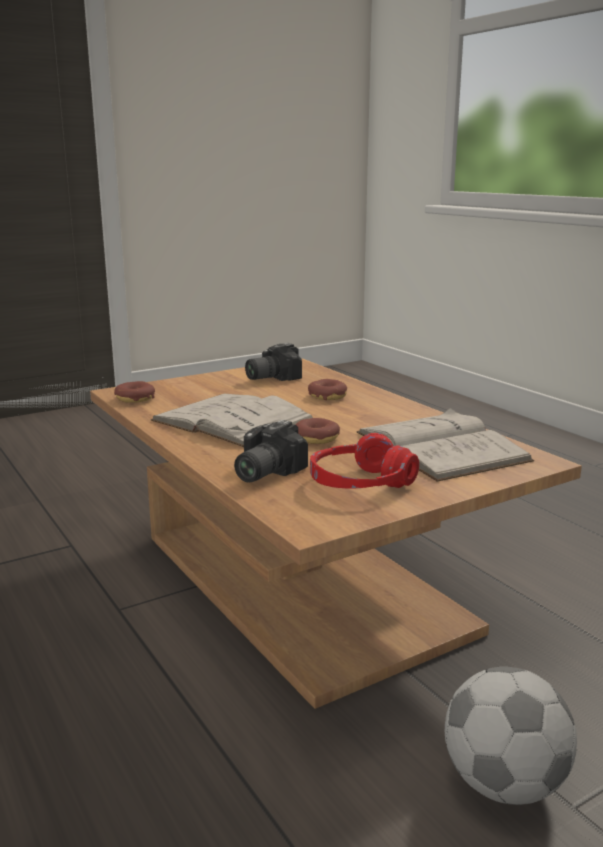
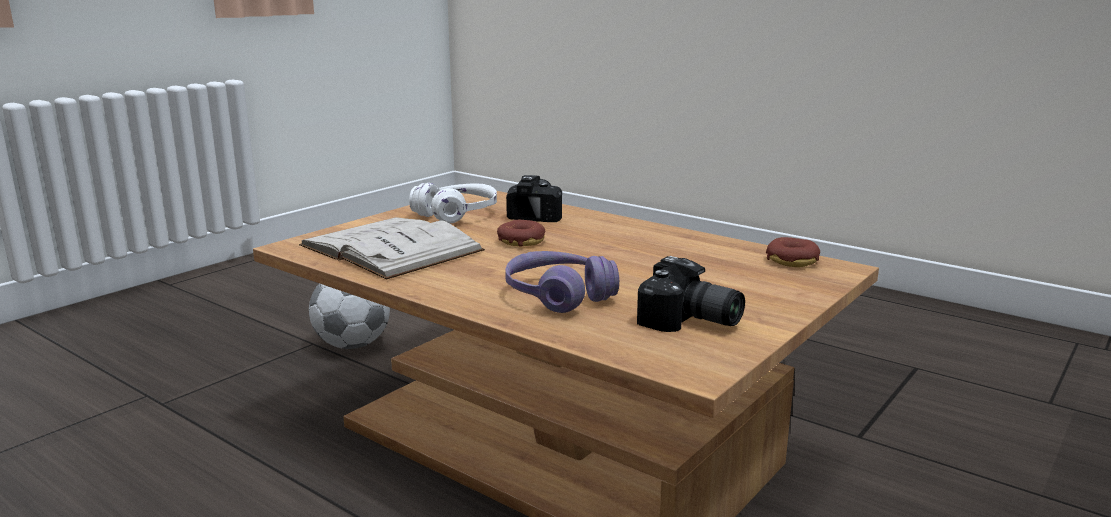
camera: 160 degrees right, 0 degrees up
white book [150,393,313,447] -> none
camera [245,343,302,381] -> camera turned 90 degrees clockwise [637,256,745,332]
donut [308,379,347,400] -> purple headphones [505,251,619,313]
red headphones [310,433,419,489] -> white headphones [409,183,497,224]

